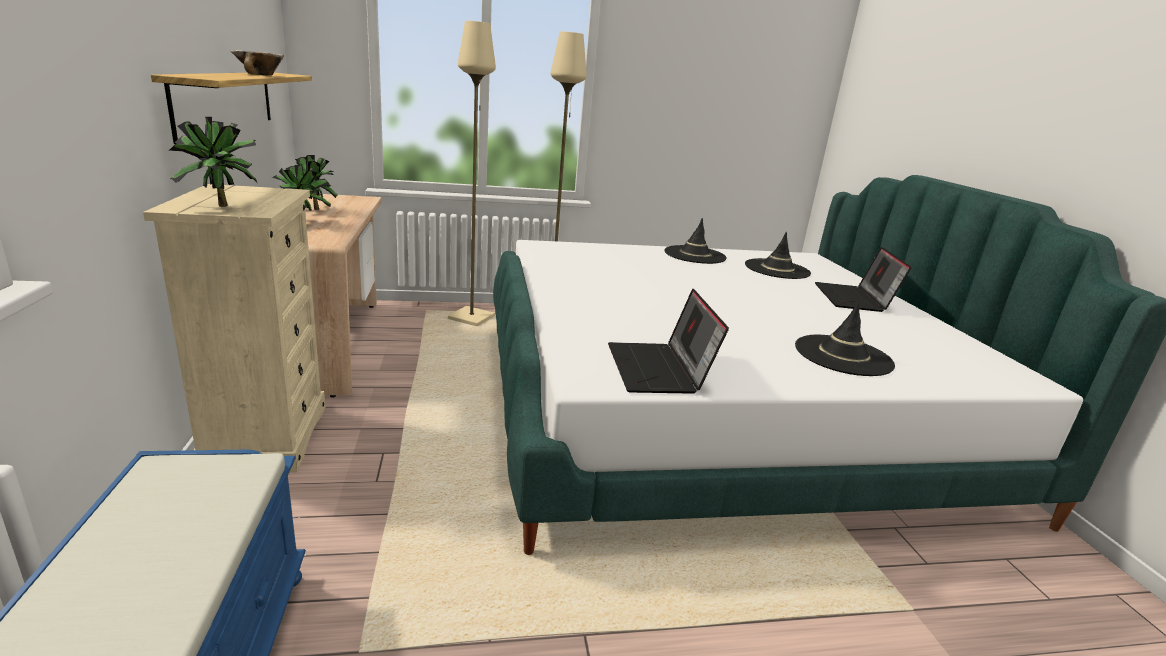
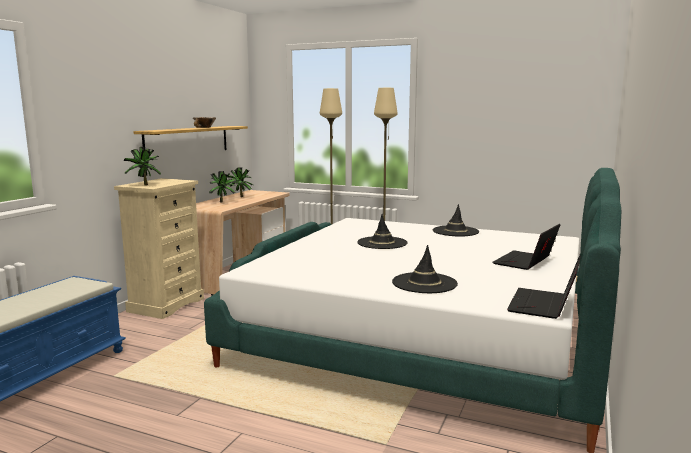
camera: 35 degrees right, 10 degrees down
laptop [608,289,729,394] -> laptop moved to [507,255,581,319]
black hat [745,232,811,279] -> black hat moved to [357,214,408,249]

